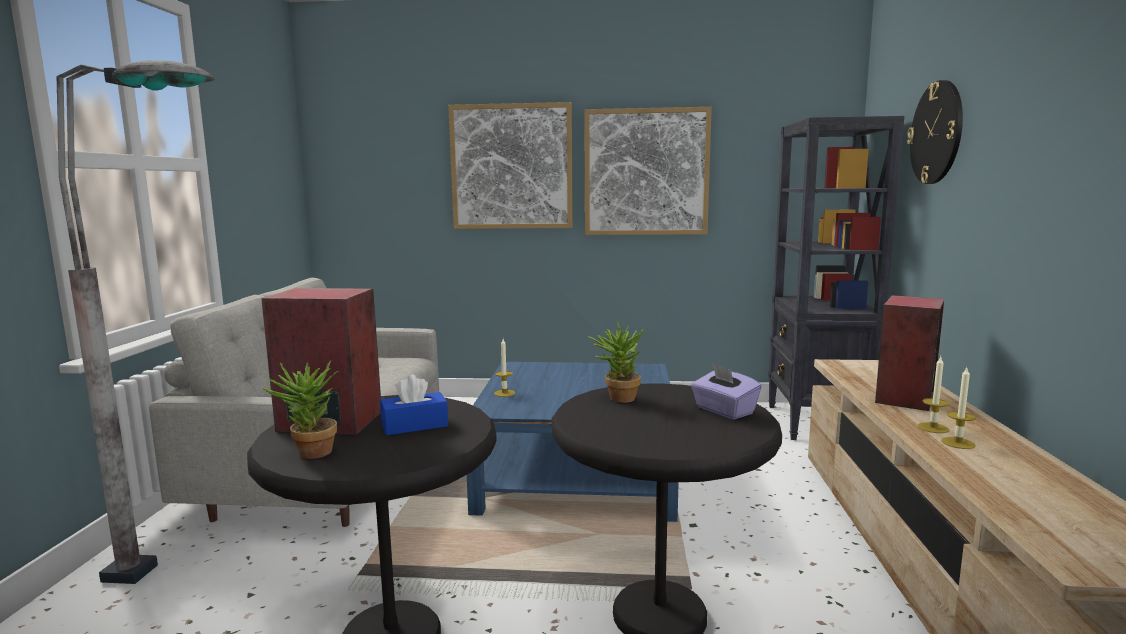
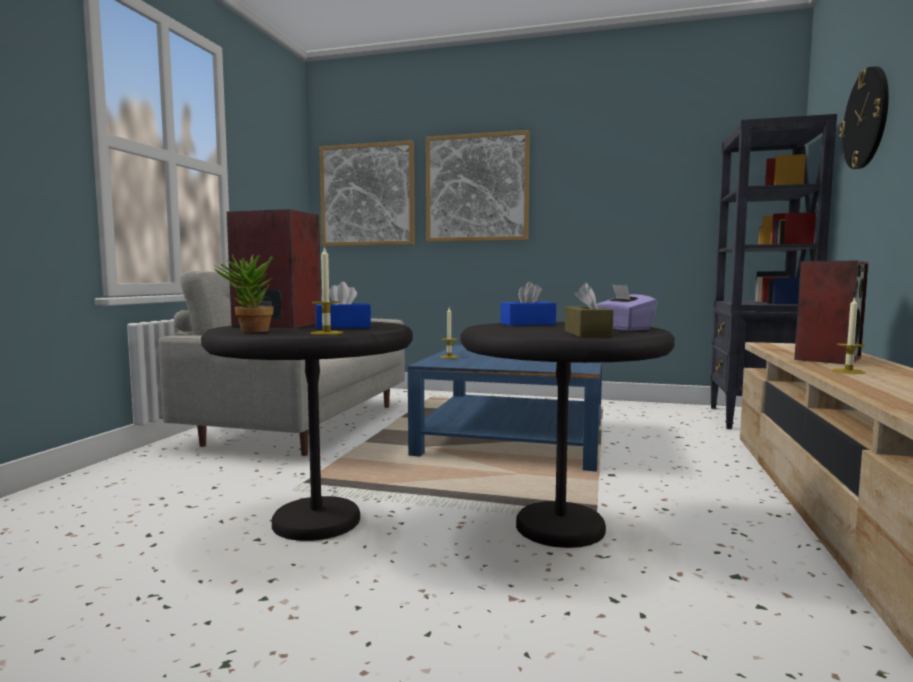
camera: 10 degrees right, 5 degrees down
grey floor lamp [57,60,215,584] -> none
picture [584,107,712,235] -> picture moved to [319,140,415,246]
potted plant [588,322,644,403] -> blue tissue box [500,281,556,326]
candle [941,368,976,449] -> candle moved to [310,246,343,335]
none -> brown tissue box [565,282,614,338]

